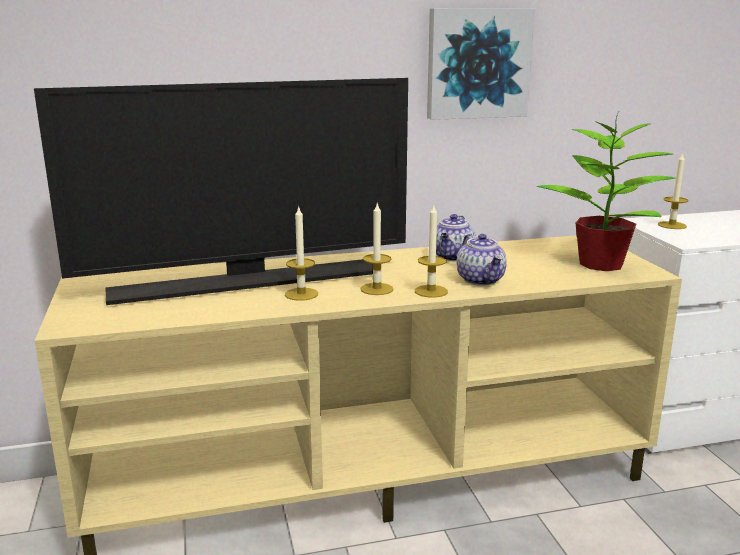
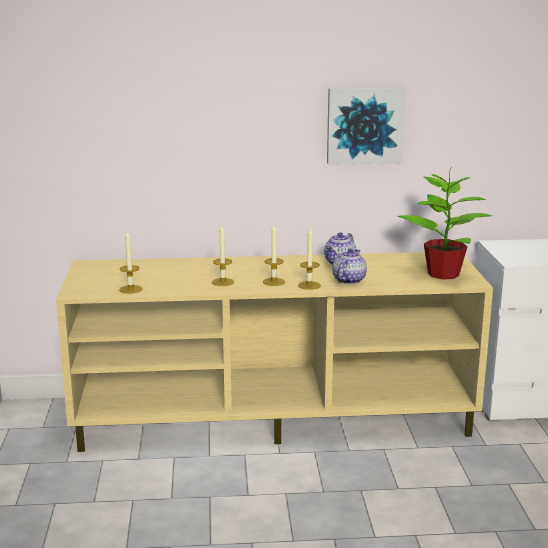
camera: 10 degrees right, 0 degrees up
television [34,78,408,305] -> none
teapot [457,234,507,286] -> teapot turned 150 degrees counterclockwise [332,248,367,284]
candle [658,152,688,229] -> candle moved to [119,230,142,294]

